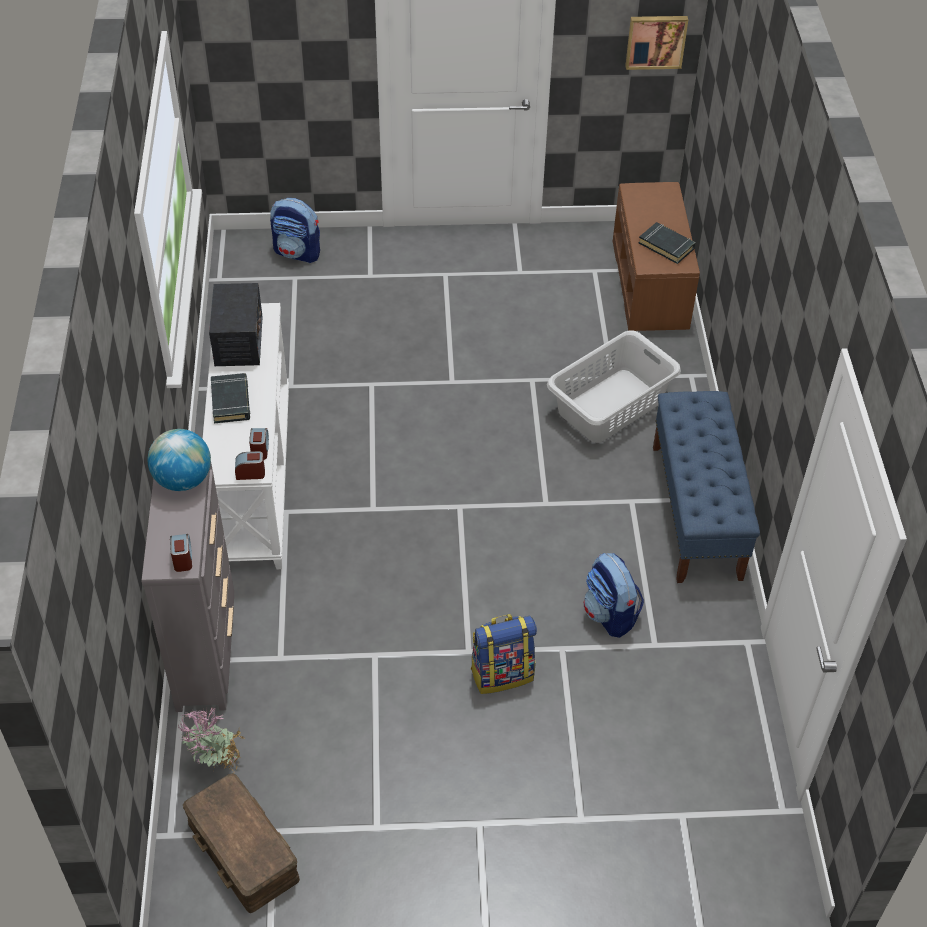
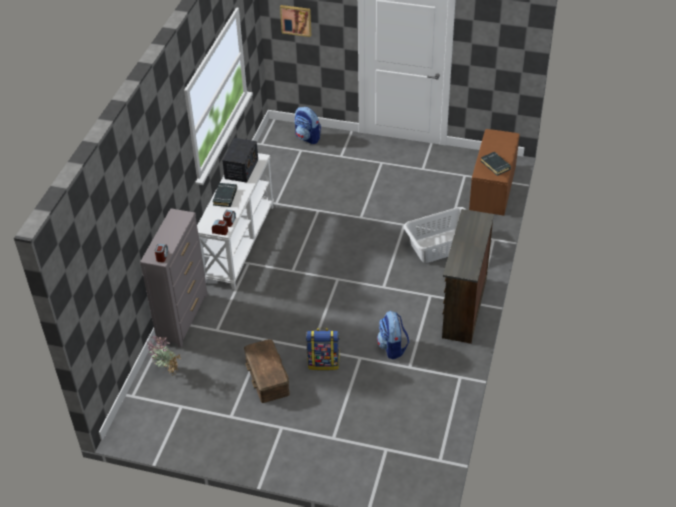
camera: 20 degrees right, 5 degrees down
globe [148,429,211,491] -> none
brown storage box [183,773,300,913] -> brown storage box moved to [244,339,290,403]
picture [625,16,688,70] -> picture moved to [280,5,311,37]
blue bench [653,391,760,583] -> brown dresser [442,209,494,344]

